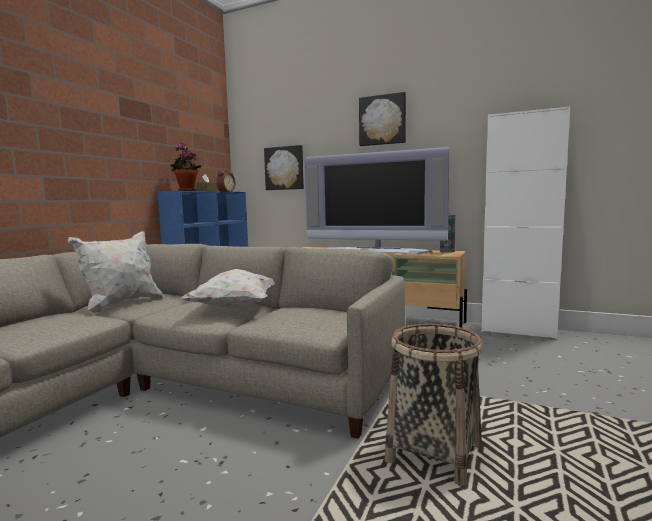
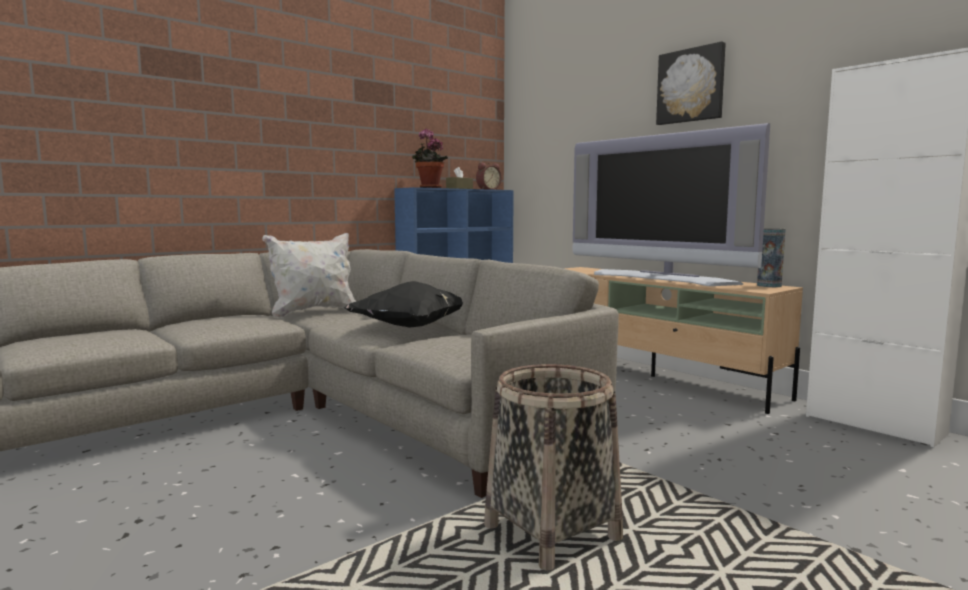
camera: 25 degrees right, 0 degrees up
white pillow [181,269,275,308] -> black pillow [344,281,463,328]
picture [264,145,304,190] -> none

